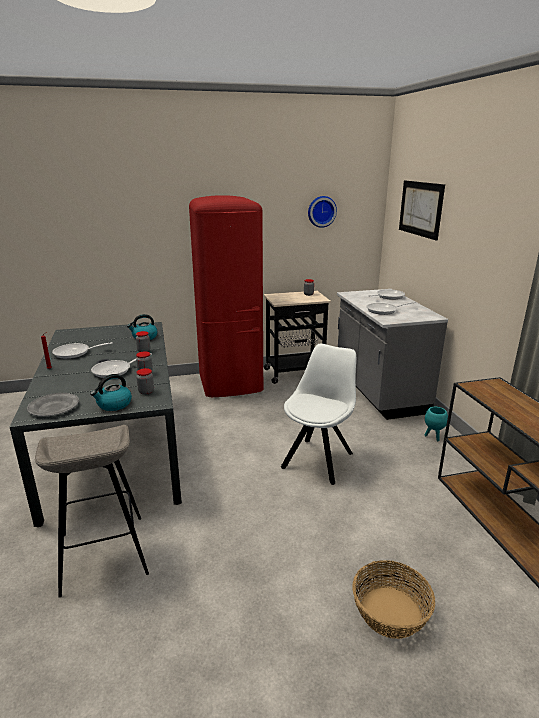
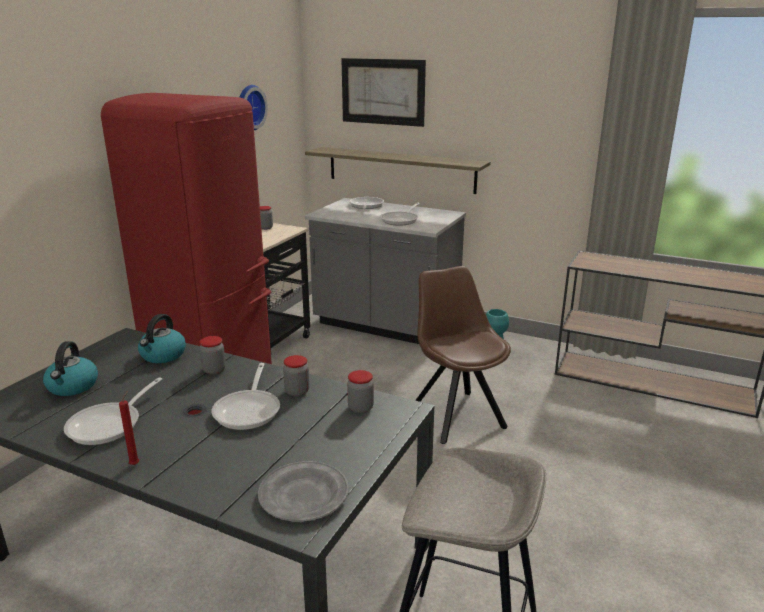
camera: 50 degrees left, 0 degrees up
kettle [90,374,132,411] -> kettle moved to [43,341,98,396]
white chair [281,344,356,485] -> brown chair [415,266,511,444]
basket [352,560,435,639] -> none
none -> shelf [305,147,491,194]

